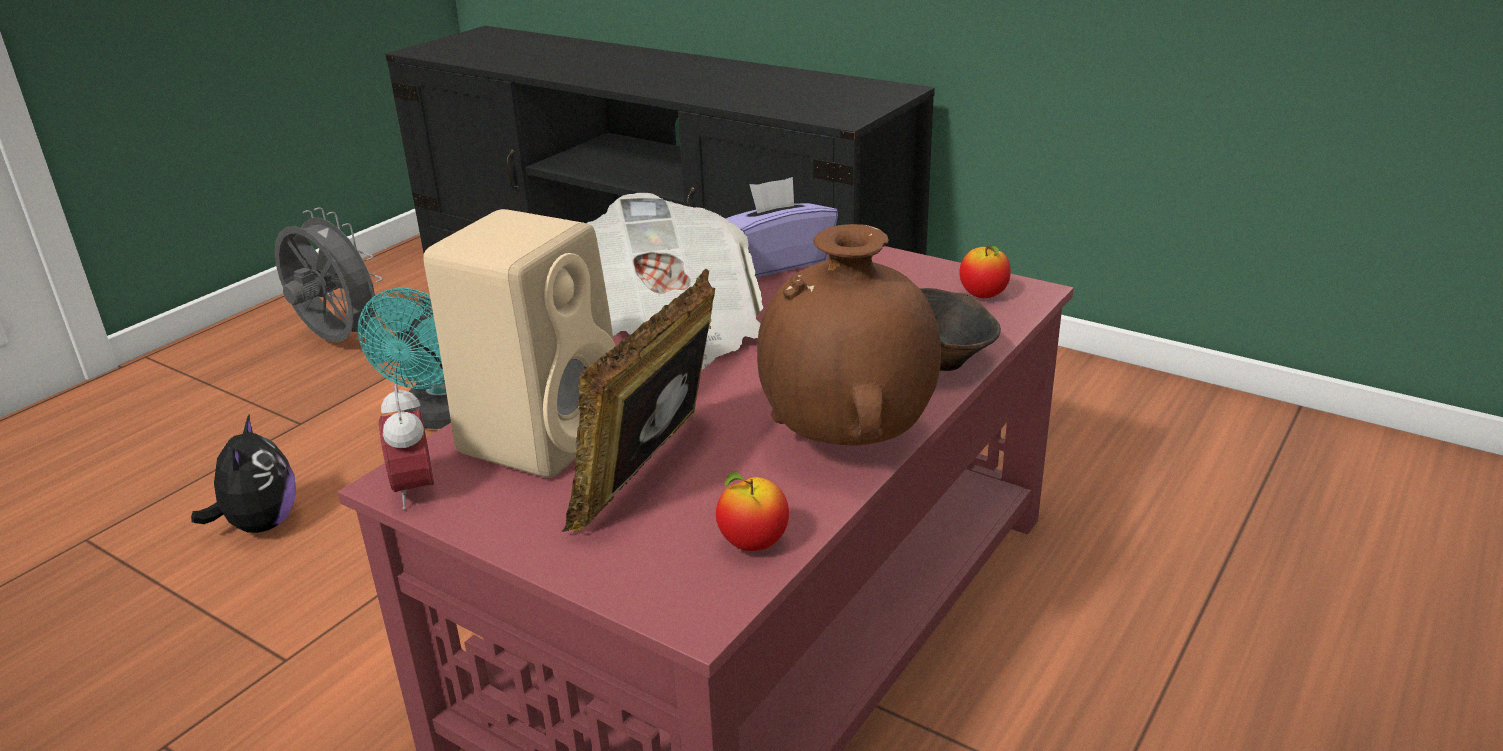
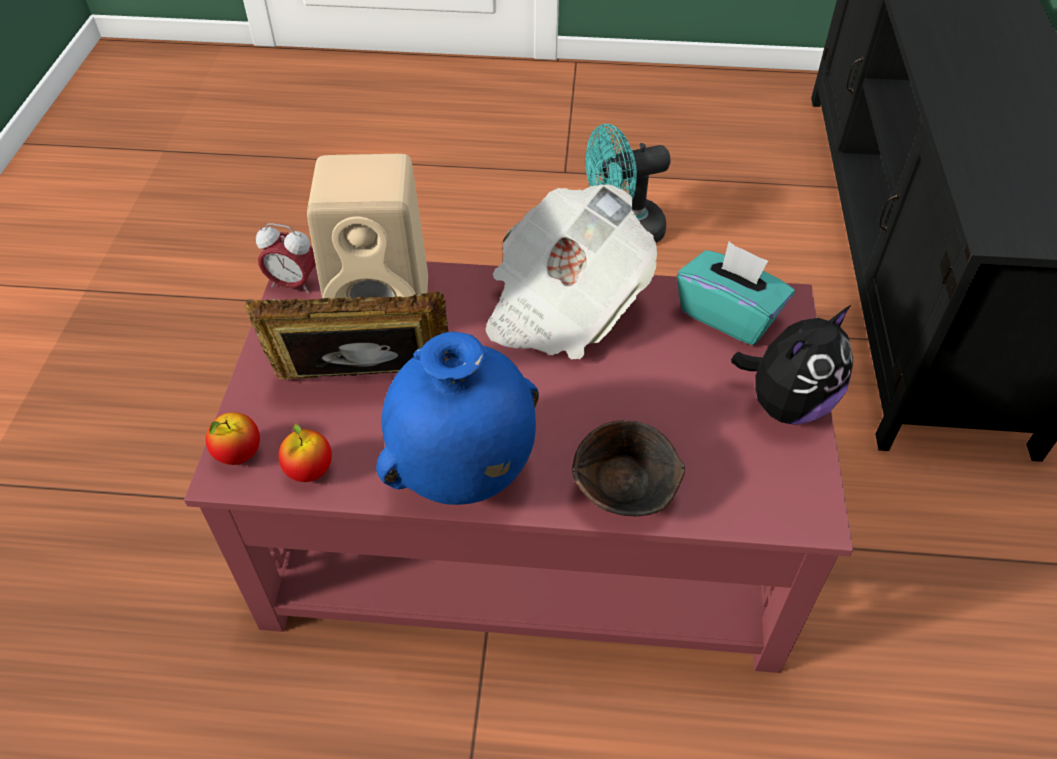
camera: 60 degrees right, 20 degrees up
plush toy [191,413,296,533] -> plush toy moved to [731,305,854,425]
grey fan [274,207,384,342] -> none
alarm clock [379,384,434,510] -> alarm clock turned 120 degrees counterclockwise [256,223,316,293]
purple tissue box [726,177,838,277] -> turquoise tissue box [677,241,795,345]
brown vase [757,224,941,445] -> blue vase [376,332,539,505]
apple [960,245,1011,298] -> apple moved to [206,412,260,465]

